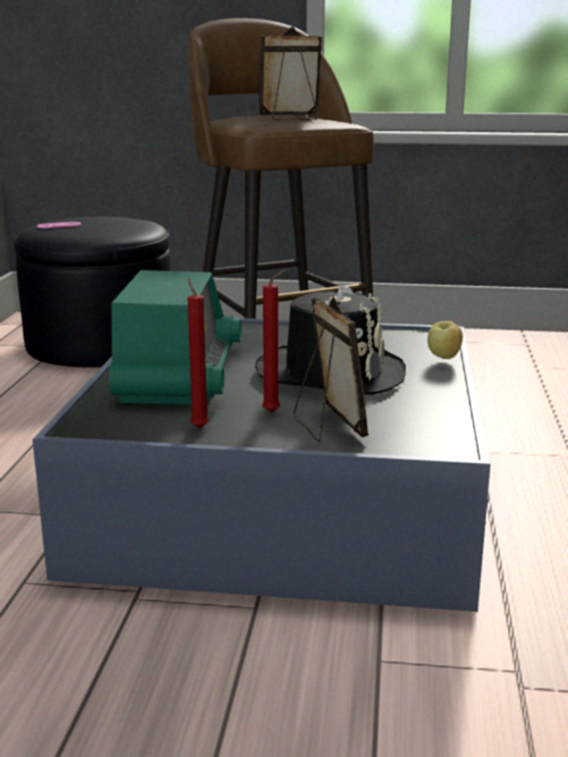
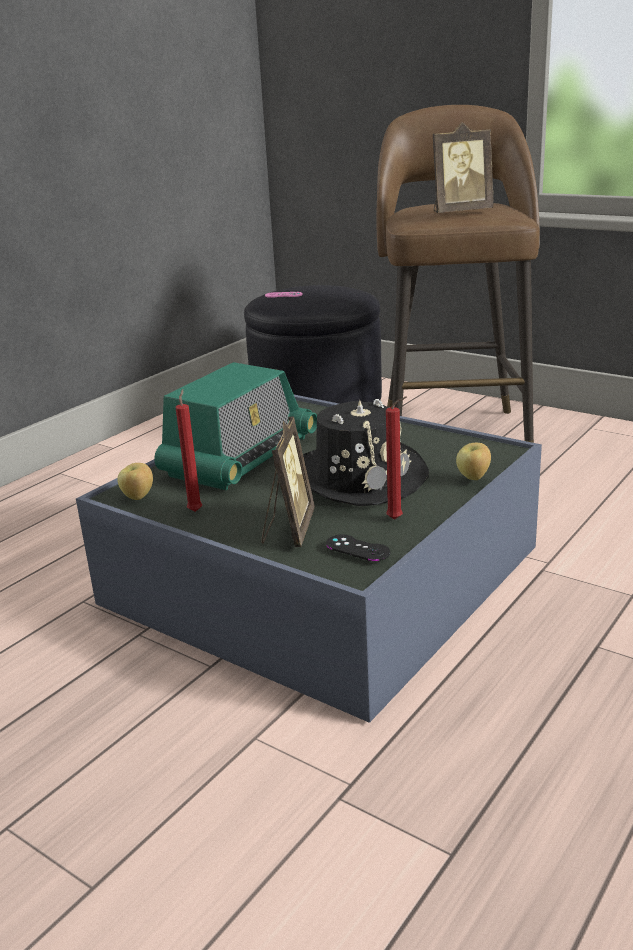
camera: 30 degrees right, 5 degrees up
picture frame [259,27,322,120] -> picture frame turned 150 degrees clockwise [433,122,494,213]
red candle [262,270,286,413] -> red candle moved to [386,396,407,520]
none -> apple [117,463,153,500]
none -> black game controller [326,535,390,561]

